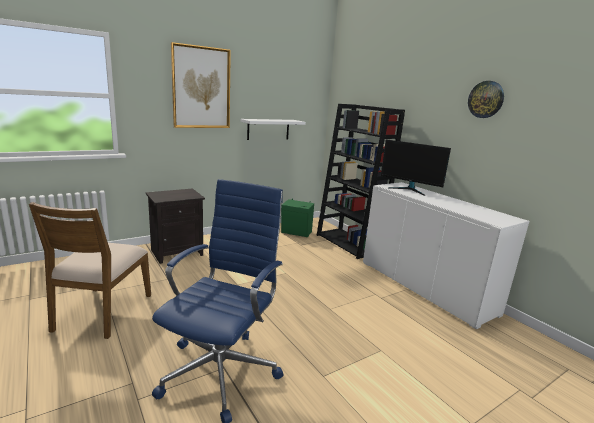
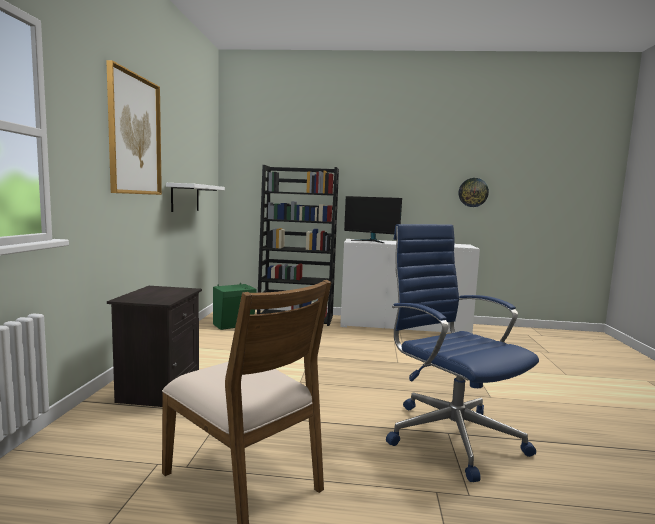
camera: 50 degrees left, 10 degrees down
monitor [381,139,451,196] -> monitor turned 45 degrees clockwise [344,196,402,243]
wall clock [468,81,504,118] -> wall clock moved to [459,178,489,207]

